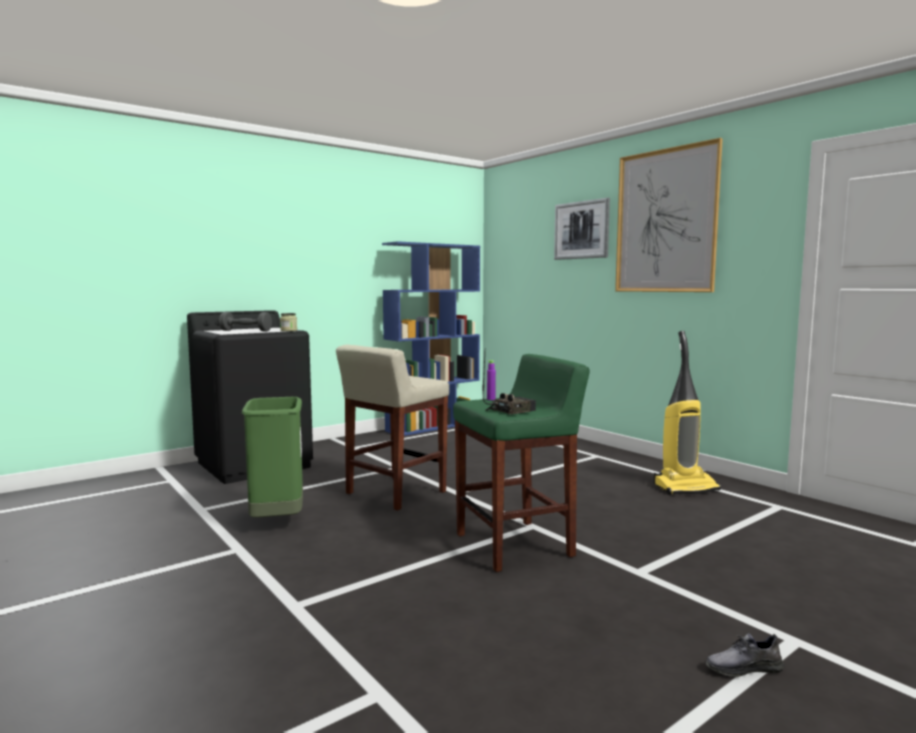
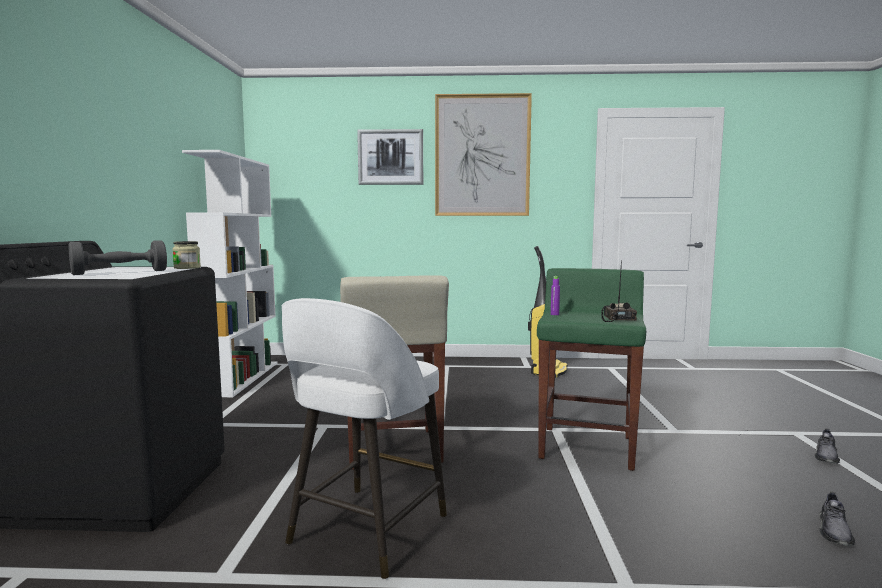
camera: 50 degrees left, 0 degrees up
green trash can [242,397,303,517] -> white stool [282,298,447,579]
blue bookcase [382,241,480,436] -> white bookcase [182,150,278,397]
none -> grey shoe [819,491,855,546]

